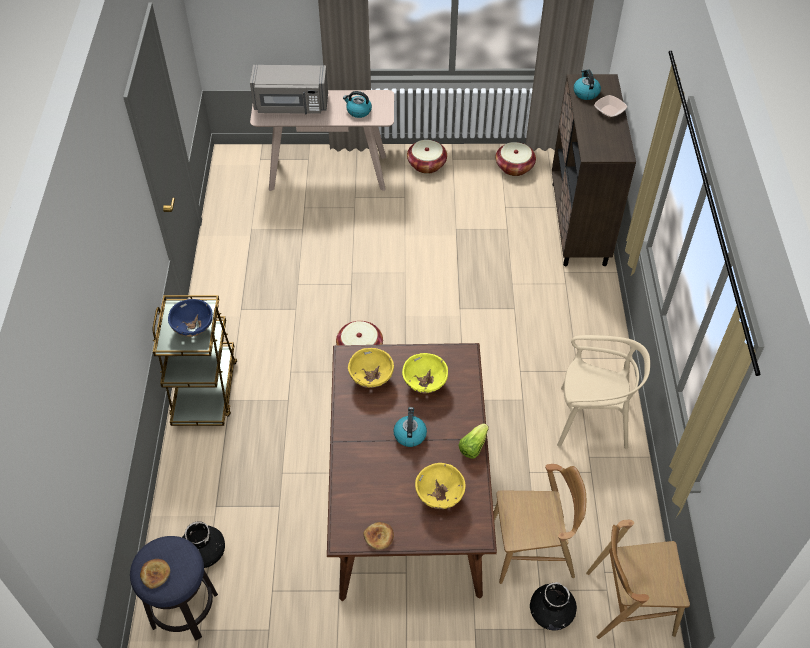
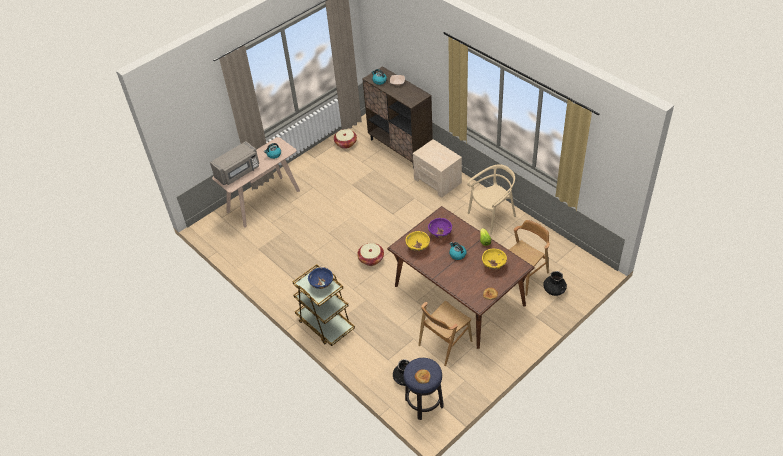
camera: 40 degrees left, 5 degrees down
yellow bowl [402,353,448,394] -> purple bowl [428,218,452,238]
basket [407,140,447,174] -> none
brown chair [586,520,690,639] -> brown chair moved to [418,301,472,366]
none -> beige nightstand [413,139,462,198]

